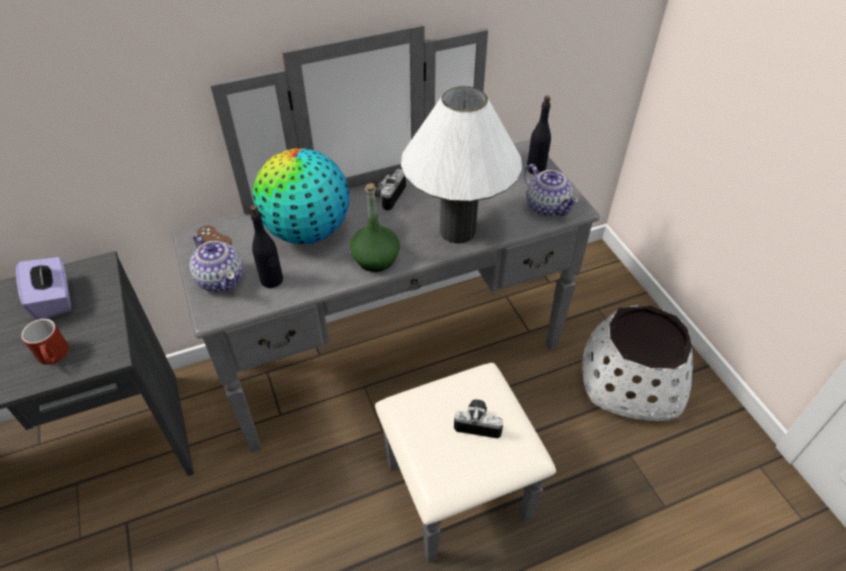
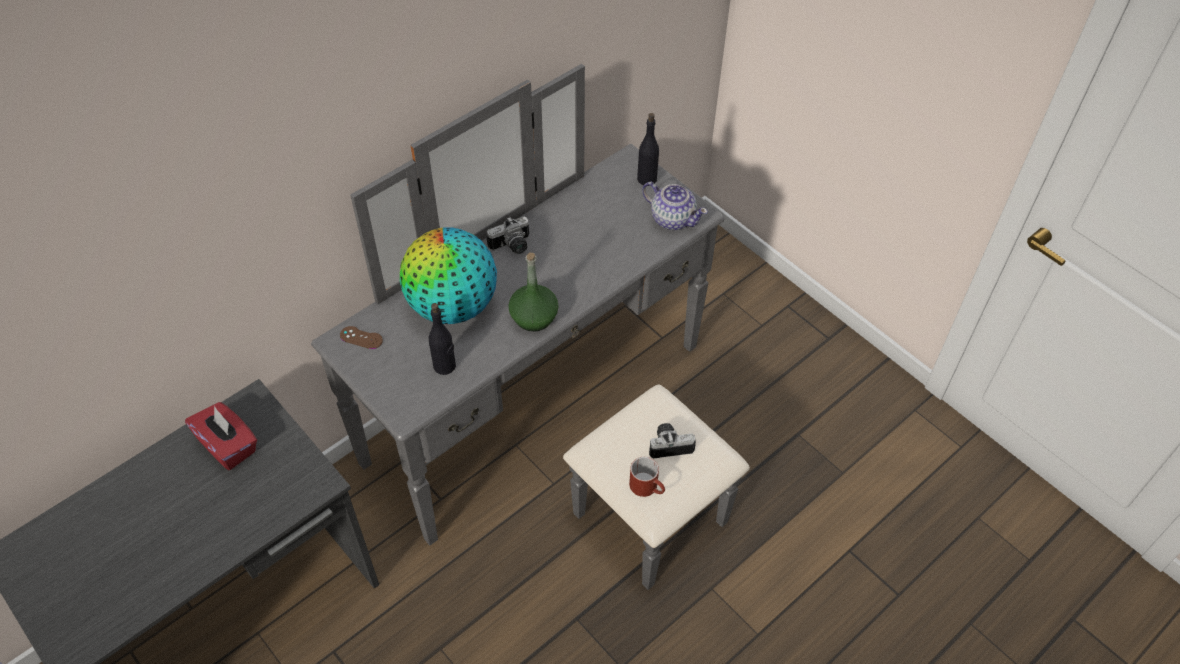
camera: 20 degrees left, 5 degrees up
purple tissue box [16,255,71,320] -> red tissue box [185,402,257,470]
red mug [21,319,69,365] -> red mug moved to [629,457,665,497]
teapot [190,234,243,292] -> none
camera [371,169,406,211] -> camera turned 120 degrees counterclockwise [486,217,529,254]
white table lamp [401,86,522,244] -> none
white planter [582,305,693,421] -> none

